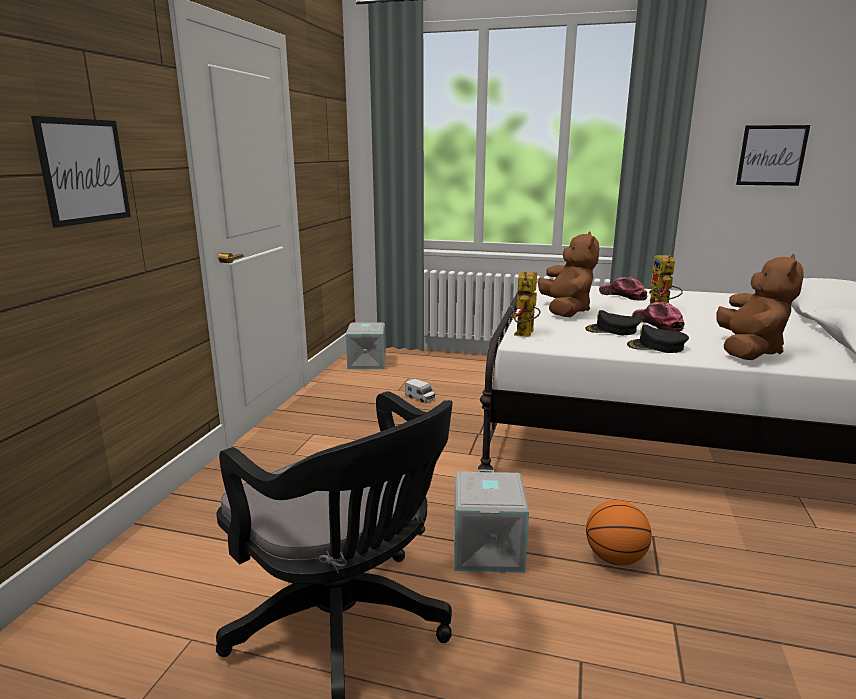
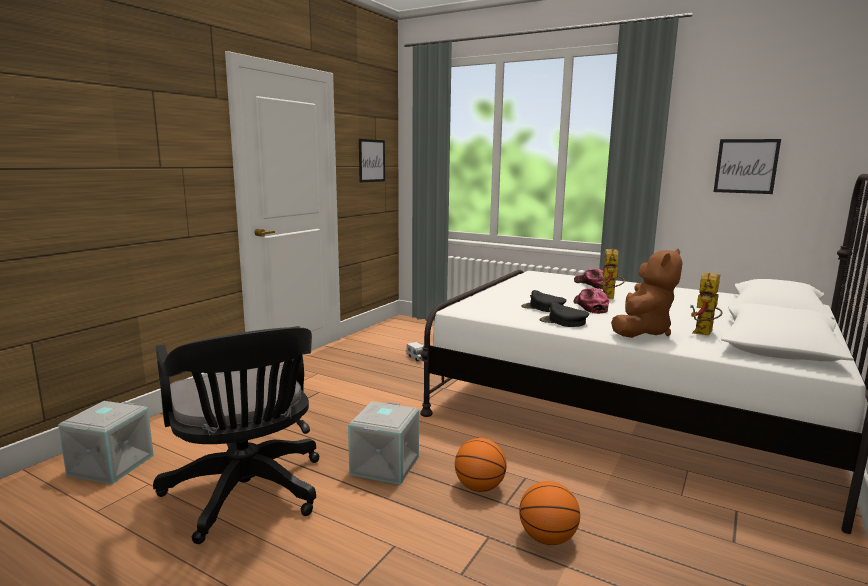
camera: 15 degrees right, 5 degrees down
picture [31,116,131,228] -> picture moved to [359,139,385,182]
grey storage box [346,322,386,369] -> grey storage box moved to [58,401,154,484]
toy robot [510,271,541,336] -> toy robot moved to [690,272,723,336]
brown plush toy [538,231,599,317] -> none
none -> basketball [519,481,580,545]

